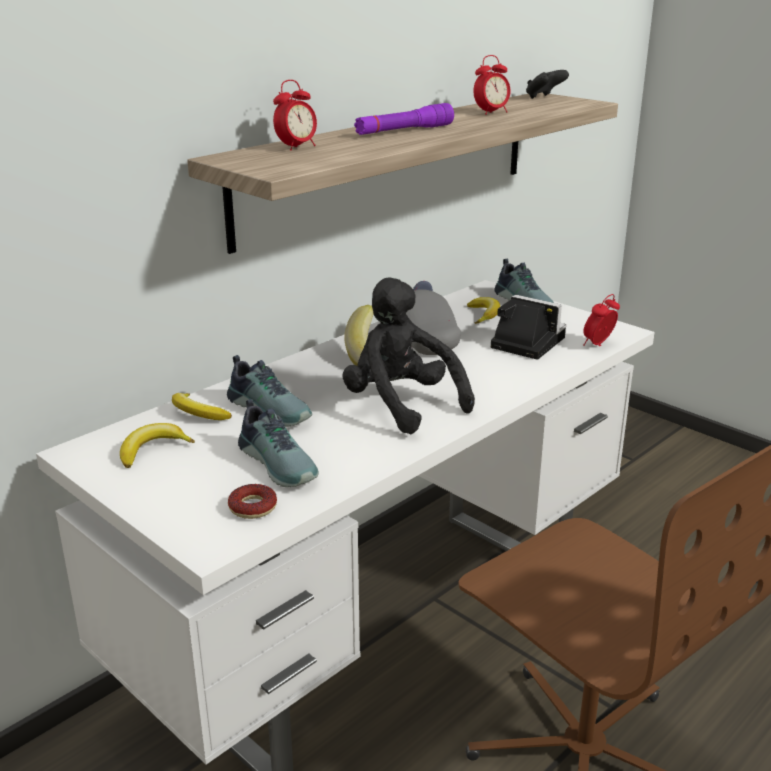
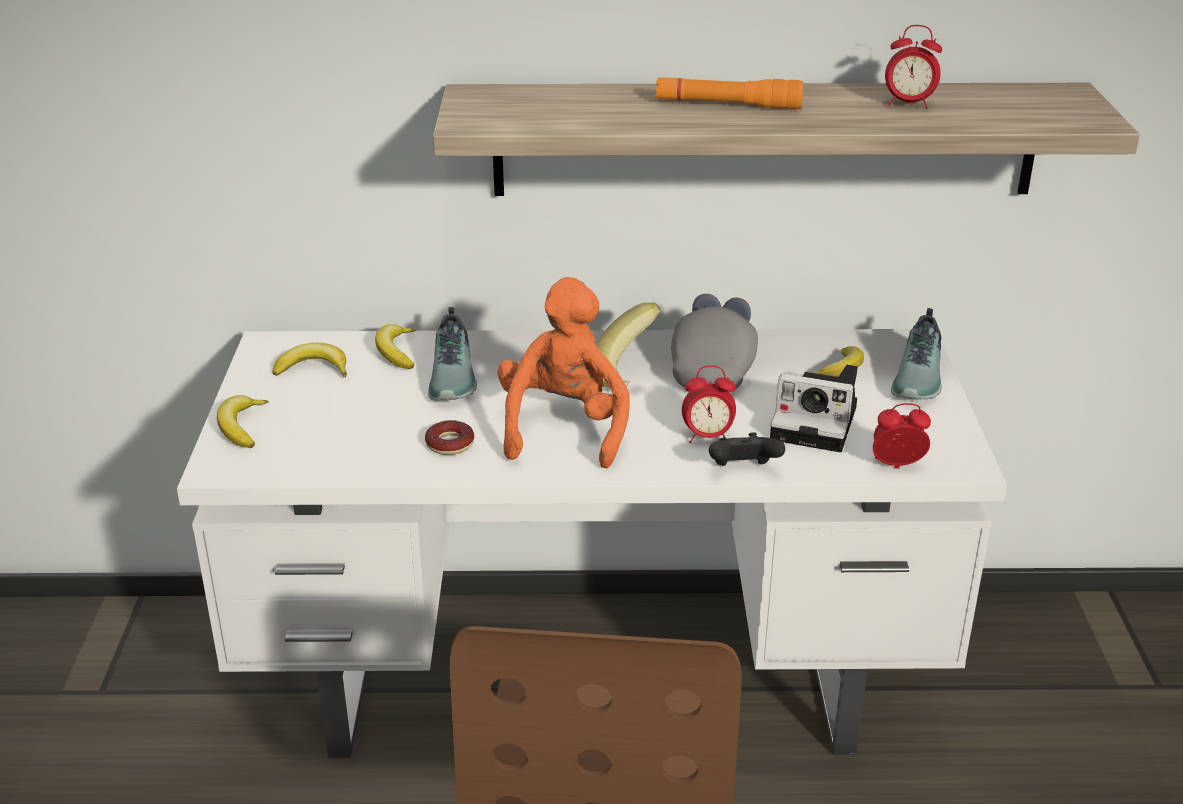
camera: 45 degrees right, 5 degrees up
donut [228,484,277,519] -> donut moved to [425,420,474,455]
shoe [238,399,319,487] -> none
alarm clock [273,80,317,151] -> alarm clock moved to [682,365,736,443]
black plush toy [343,277,475,434] -> orange plush toy [497,277,630,468]
purple flashlight [354,103,454,135] -> orange flashlight [656,77,804,110]
camera [491,294,566,360] -> camera turned 120 degrees clockwise [770,365,858,452]
black game controller [526,70,569,99] -> black game controller moved to [709,432,785,466]
none -> banana [217,395,268,448]

